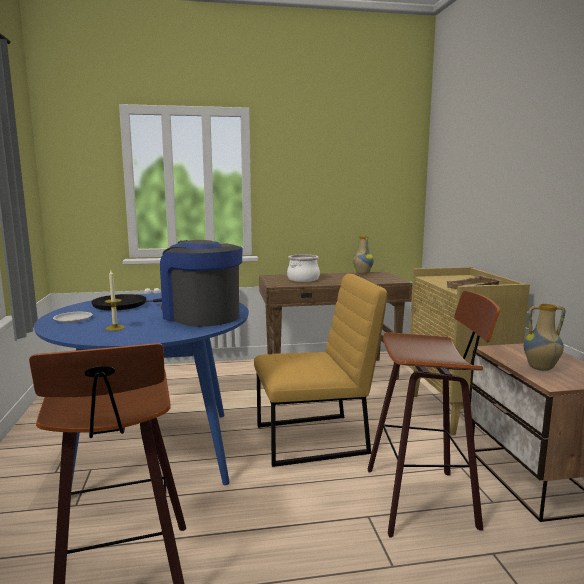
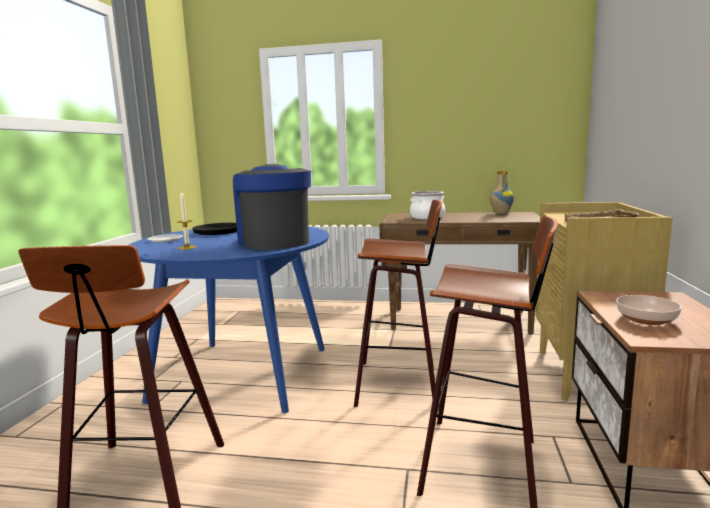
camera: 20 degrees right, 0 degrees up
yellow chair [254,274,387,467] -> stool [354,200,442,407]
vase [524,304,566,371] -> bowl [616,295,682,325]

